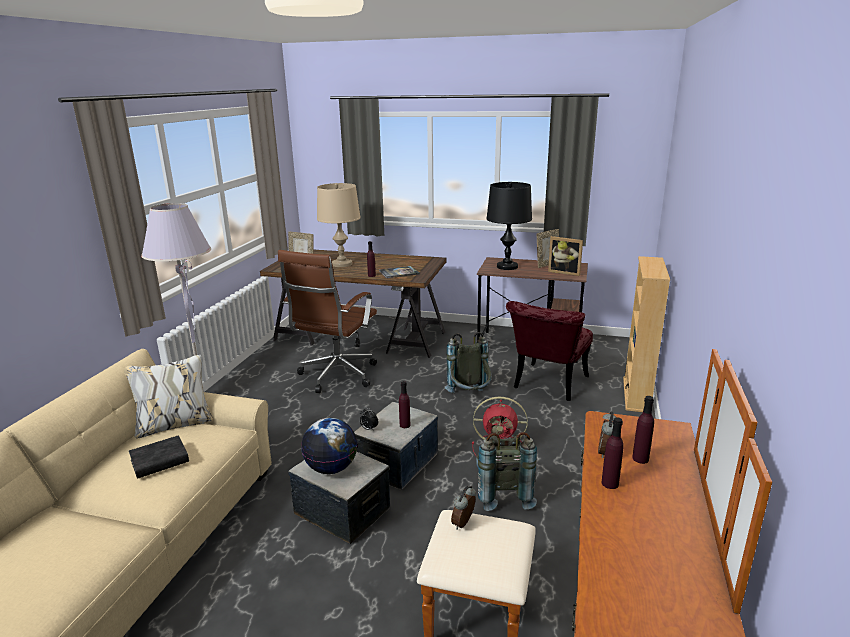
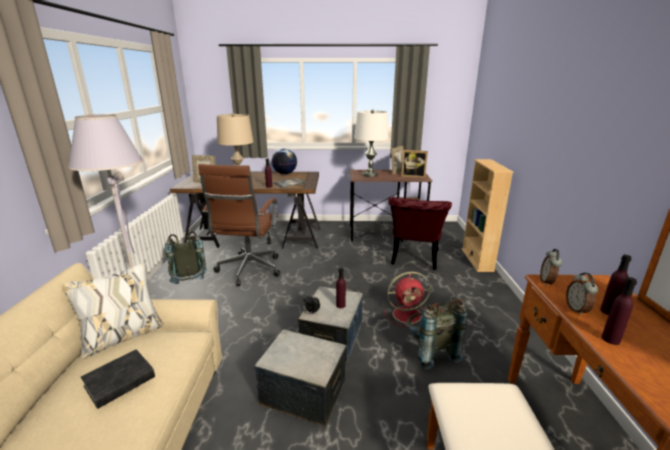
camera: 15 degrees left, 0 degrees up
globe [301,418,357,474] -> globe moved to [272,149,297,174]
grey backpack [445,332,492,393] -> grey backpack moved to [165,232,206,284]
alarm clock [451,486,476,529] -> alarm clock moved to [540,249,562,286]
black table lamp [487,182,532,270] -> white table lamp [354,109,389,177]

